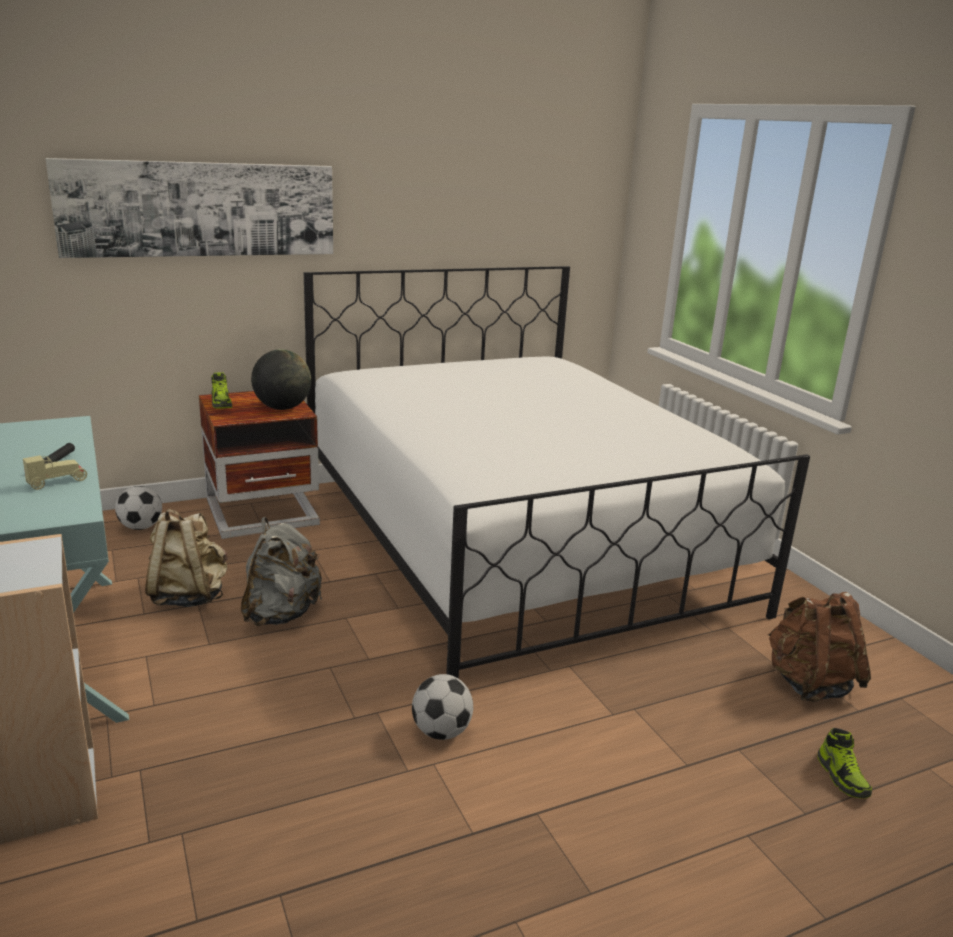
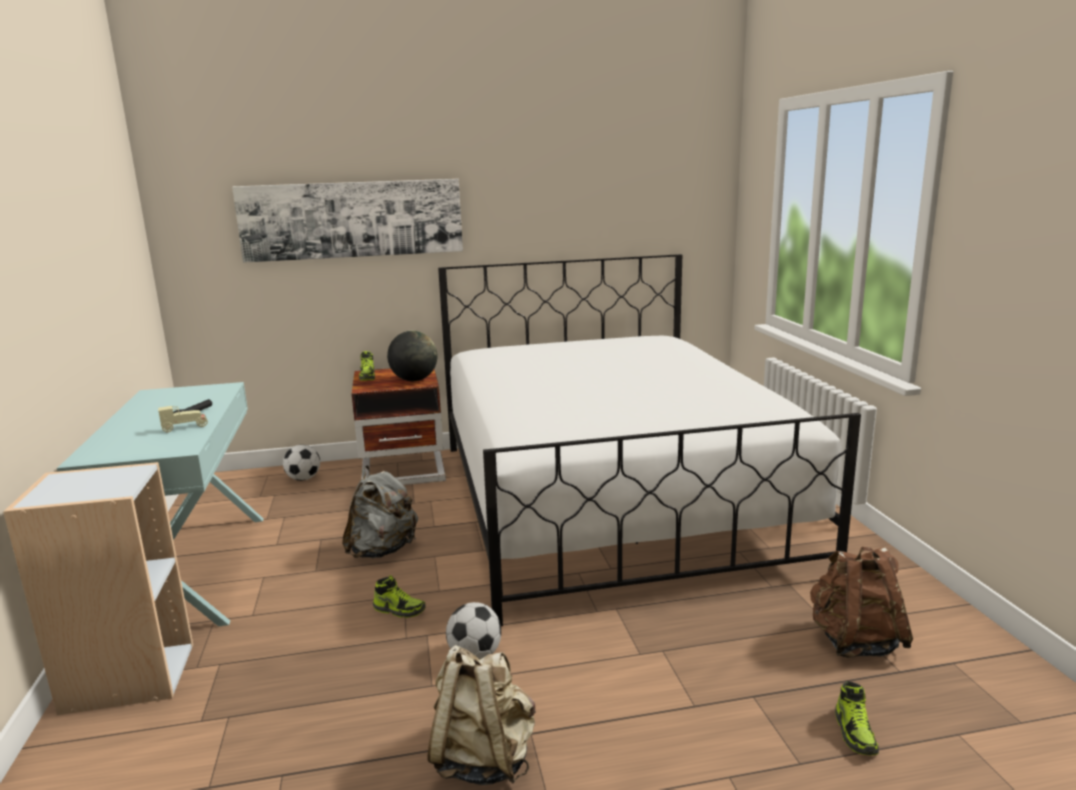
camera: 15 degrees right, 5 degrees down
beige backpack [145,509,228,607] -> beige backpack moved to [427,645,535,785]
none -> shoe [373,575,426,618]

